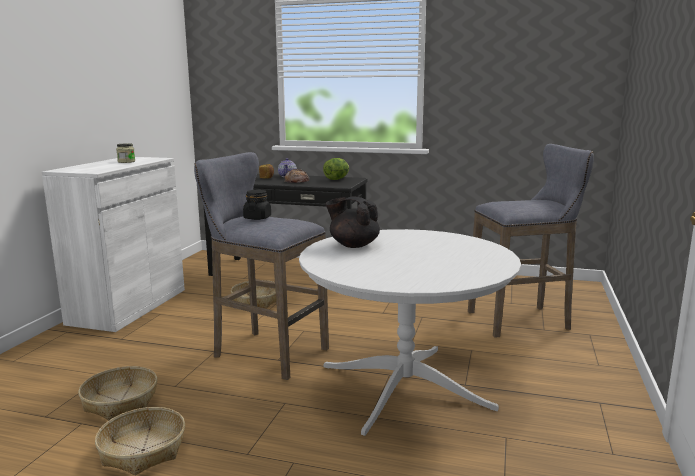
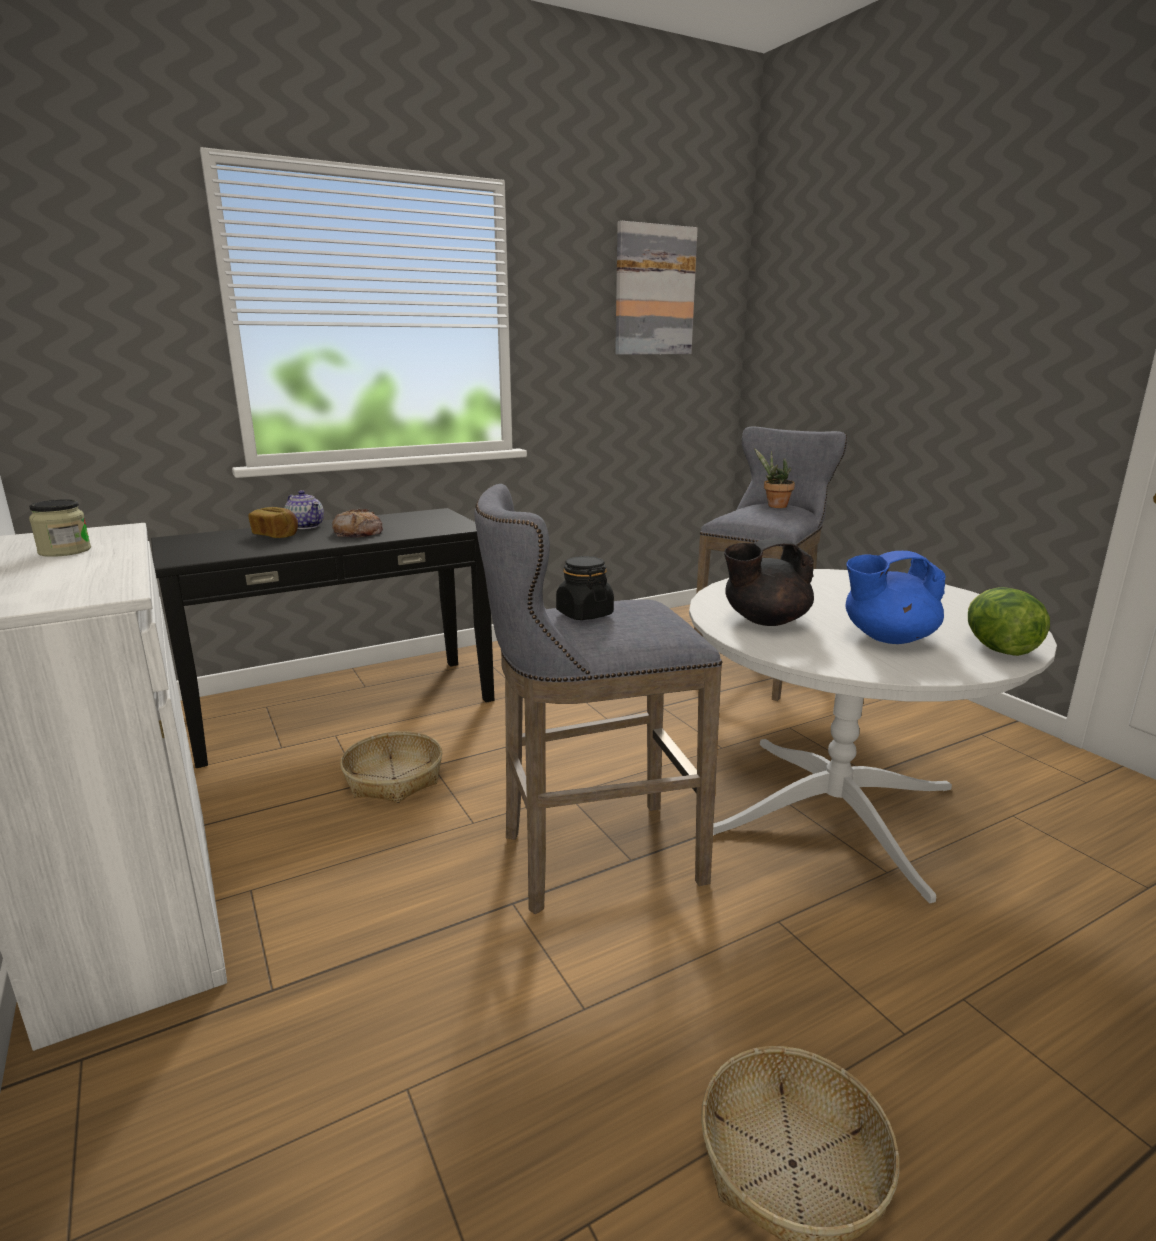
camera: 45 degrees left, 5 degrees up
basket [78,366,157,420] -> none
lettuce [323,158,349,180] -> lettuce moved to [968,587,1050,656]
none -> picture [615,221,698,355]
none -> potted plant [754,448,795,508]
none -> blue teapot [846,551,946,644]

